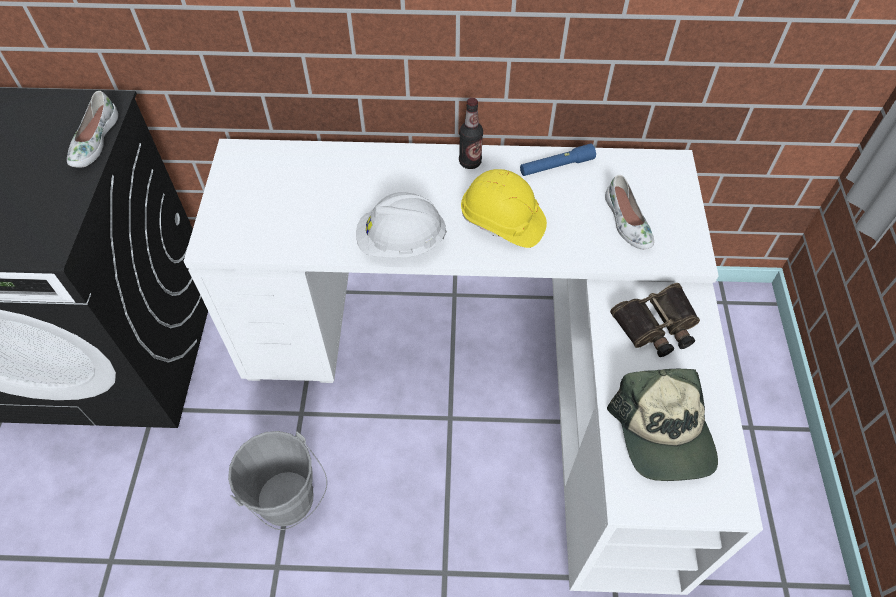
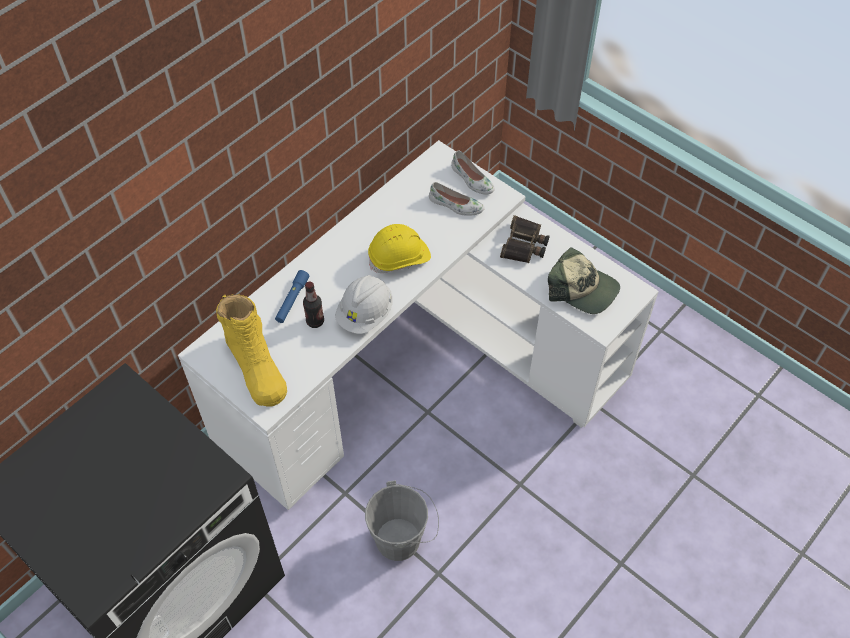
camera: 50 degrees left, 0 degrees up
white shoe [67,91,118,168] -> white shoe moved to [451,150,495,195]
bottle [459,98,483,169] -> bottle moved to [303,281,324,328]
blue flashlight [520,144,596,176] -> blue flashlight moved to [275,270,309,323]
none -> yellow boot [216,294,287,407]

